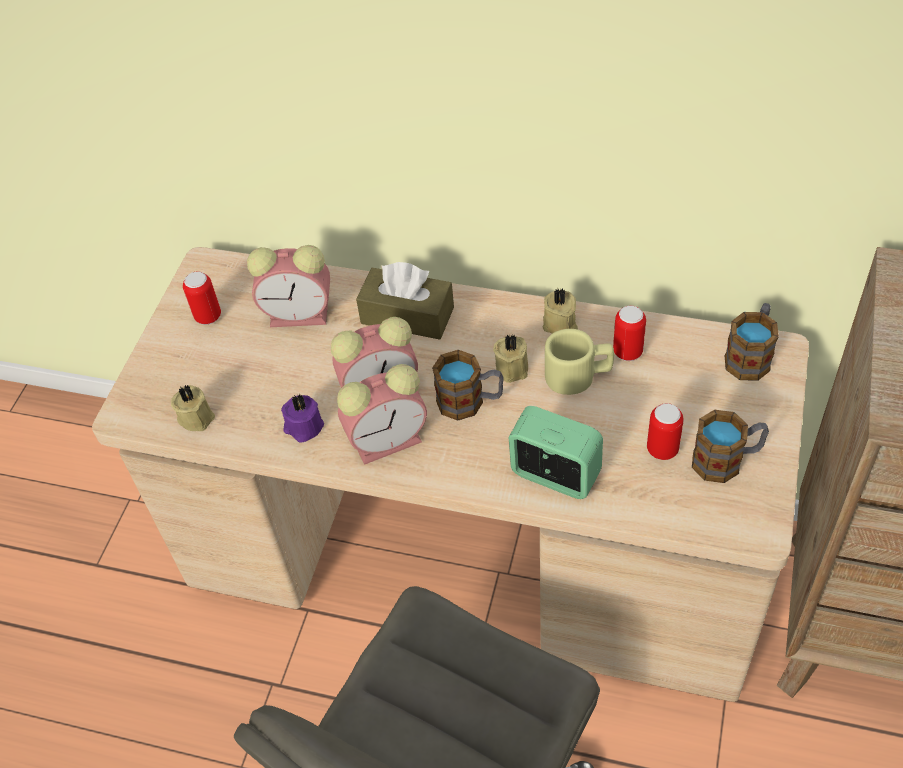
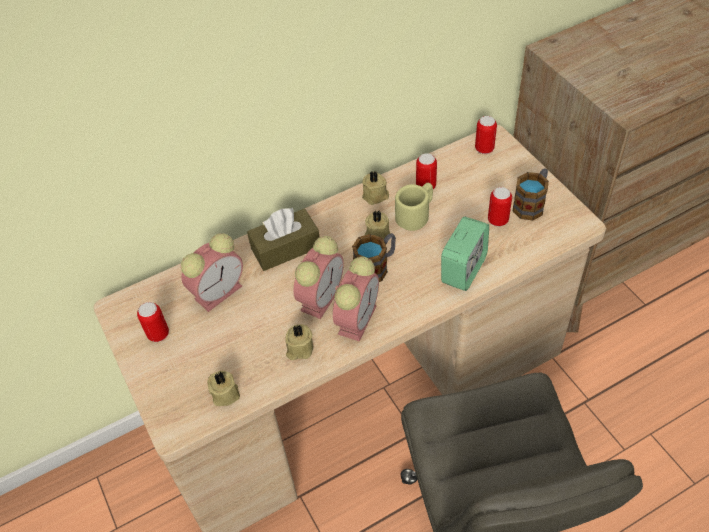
camera: 45 degrees left, 0 degrees up
purple candle [281,394,324,443] -> beige candle [285,324,313,360]
alarm clock [509,406,603,499] -> alarm clock turned 135 degrees clockwise [441,217,489,291]
mug [725,303,779,381] -> can [475,116,497,154]

